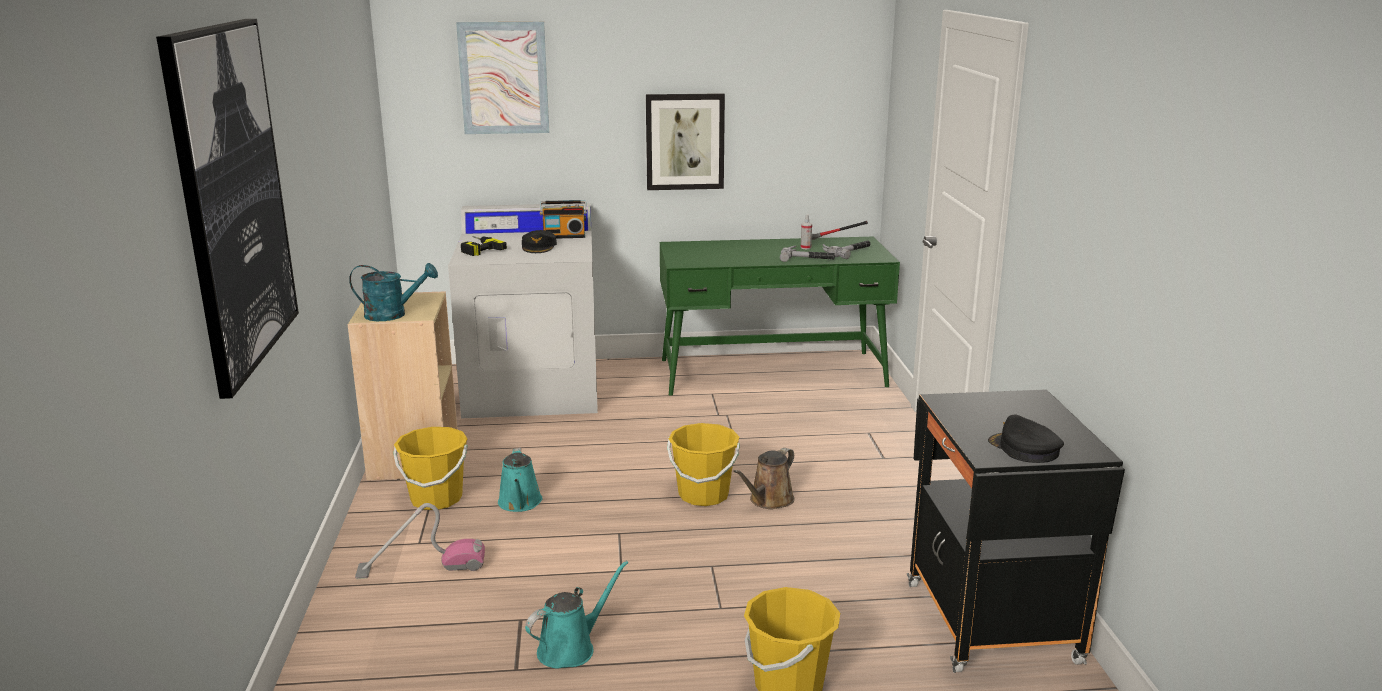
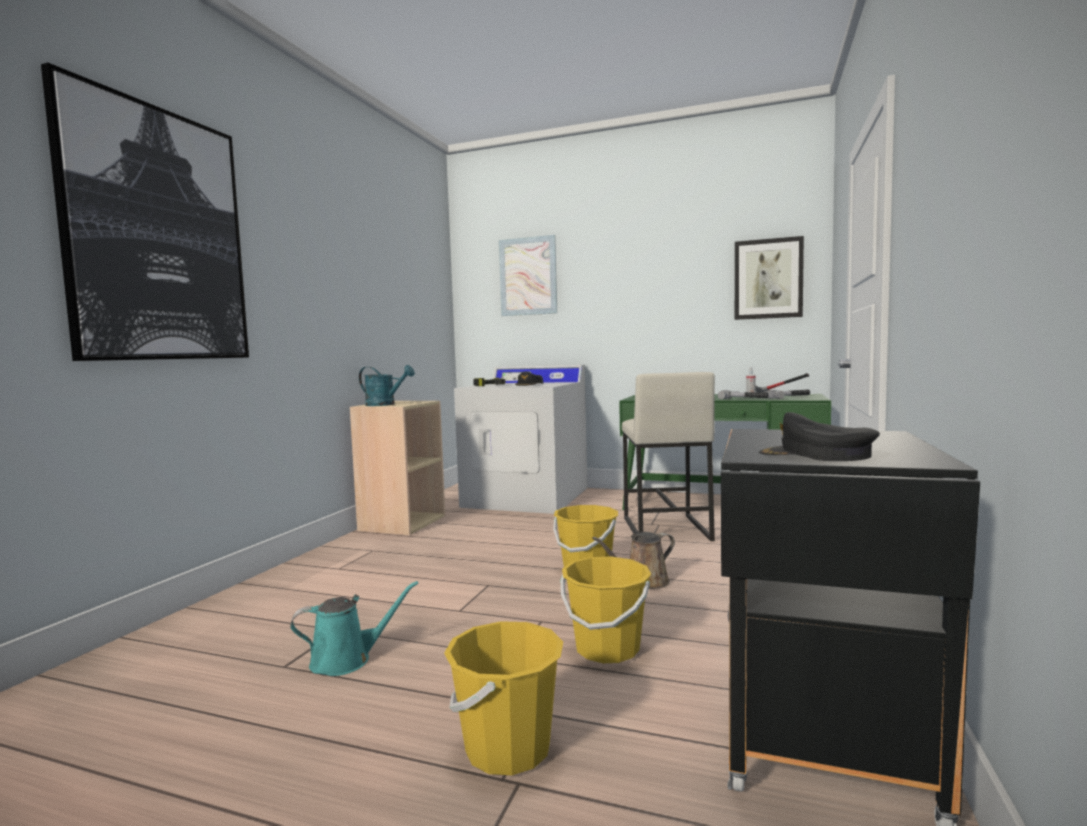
camera: 25 degrees right, 15 degrees down
vacuum cleaner [355,503,485,579] -> none
yellow bucket [393,427,468,510] -> yellow bucket moved to [561,556,651,663]
turquoise watering can [498,448,542,512] -> none
radio [540,200,587,239] -> none
picture [646,93,725,190] -> picture moved to [735,236,804,320]
black cap [988,414,1064,463] -> black cap turned 45 degrees counterclockwise [759,412,880,461]
none -> beige stool [622,372,715,541]

